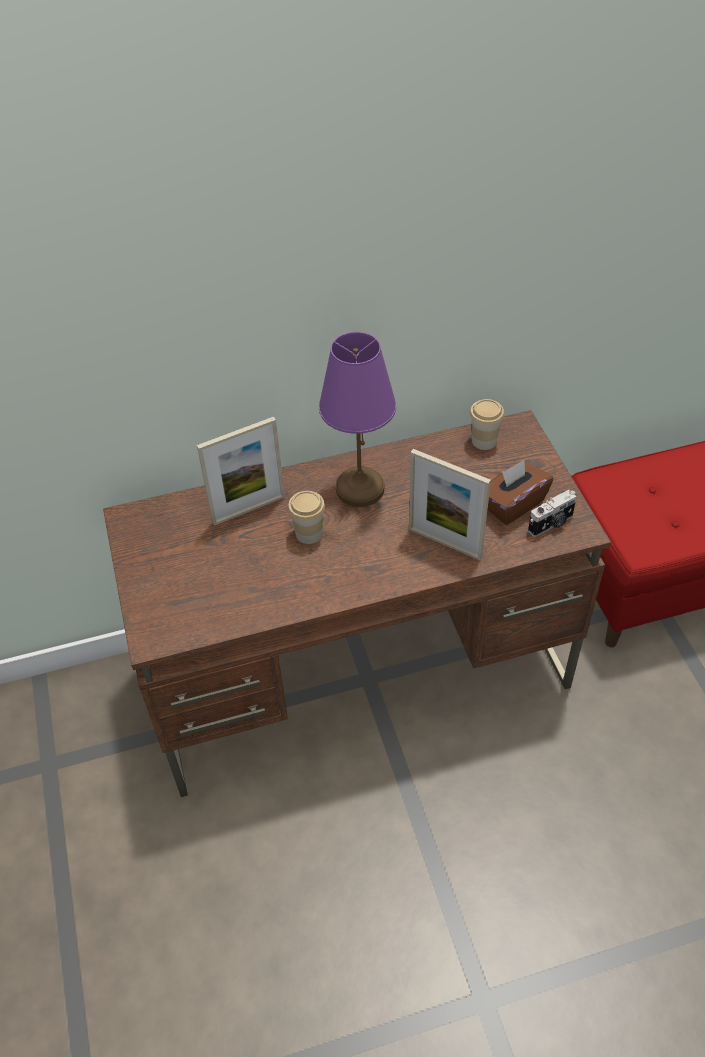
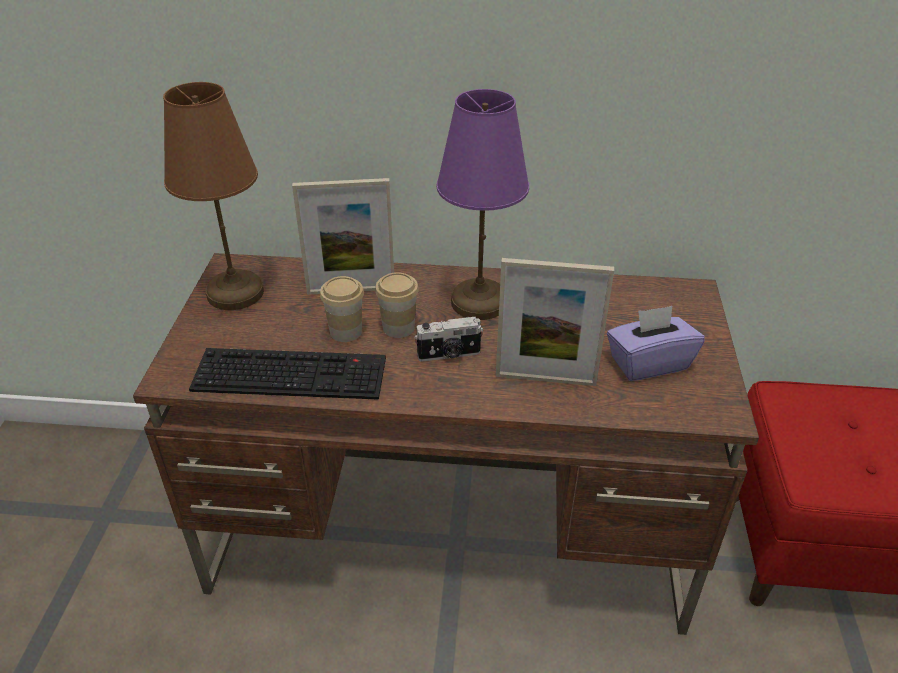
camera: 20 degrees right, 10 degrees down
picture frame [409,449,491,560] -> picture frame turned 45 degrees counterclockwise [496,258,614,386]
cup [470,399,504,450] -> cup moved to [320,276,364,342]
brown tissue box [488,460,553,525] -> purple tissue box [607,306,705,381]
camera [528,490,576,537] -> camera moved to [414,317,483,362]
none -> brown table lamp [163,82,264,310]
none -> keyboard [189,348,386,400]

